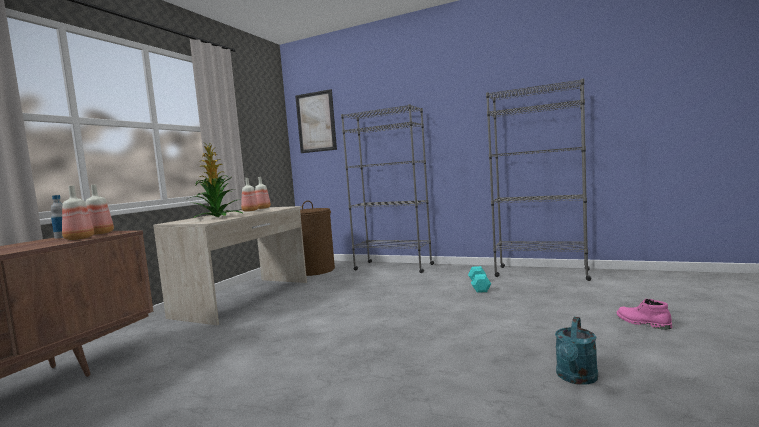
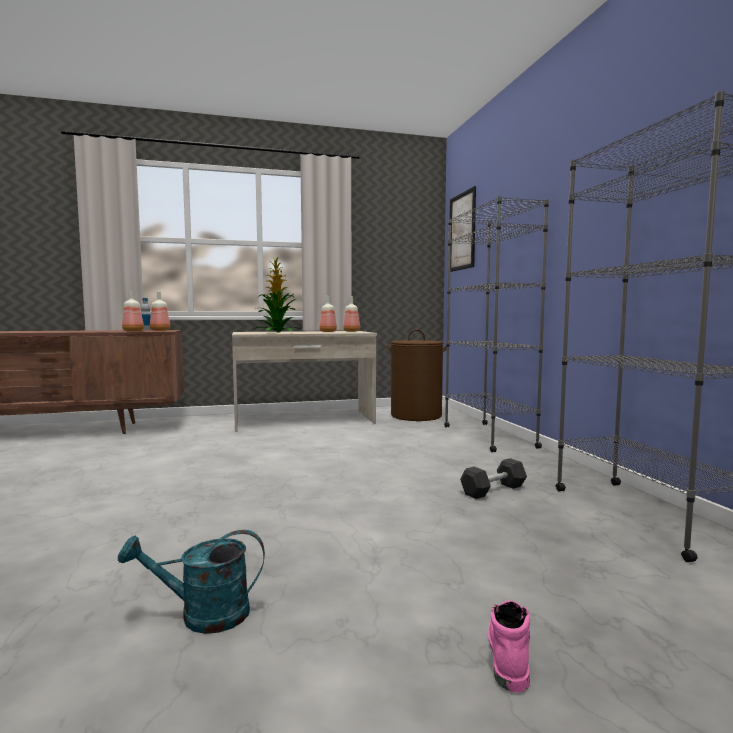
camera: 50 degrees right, 0 degrees up
turquoise dumbbell [468,266,491,293] -> grey dumbbell [460,458,527,499]

